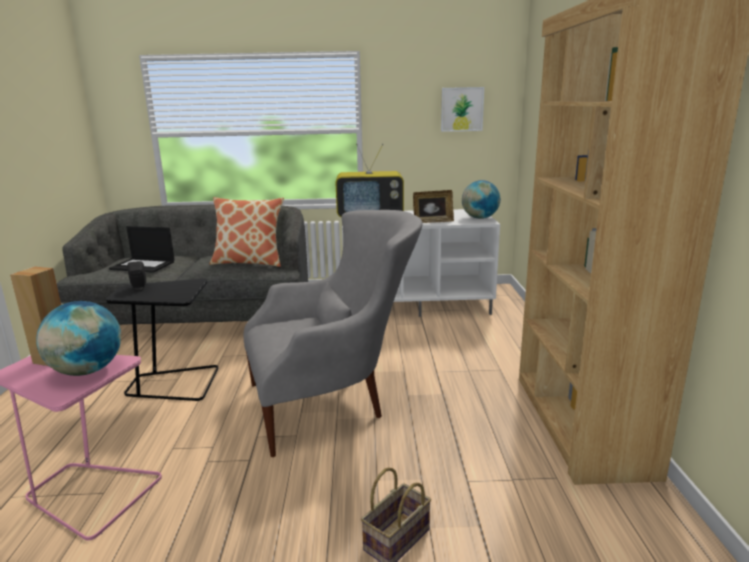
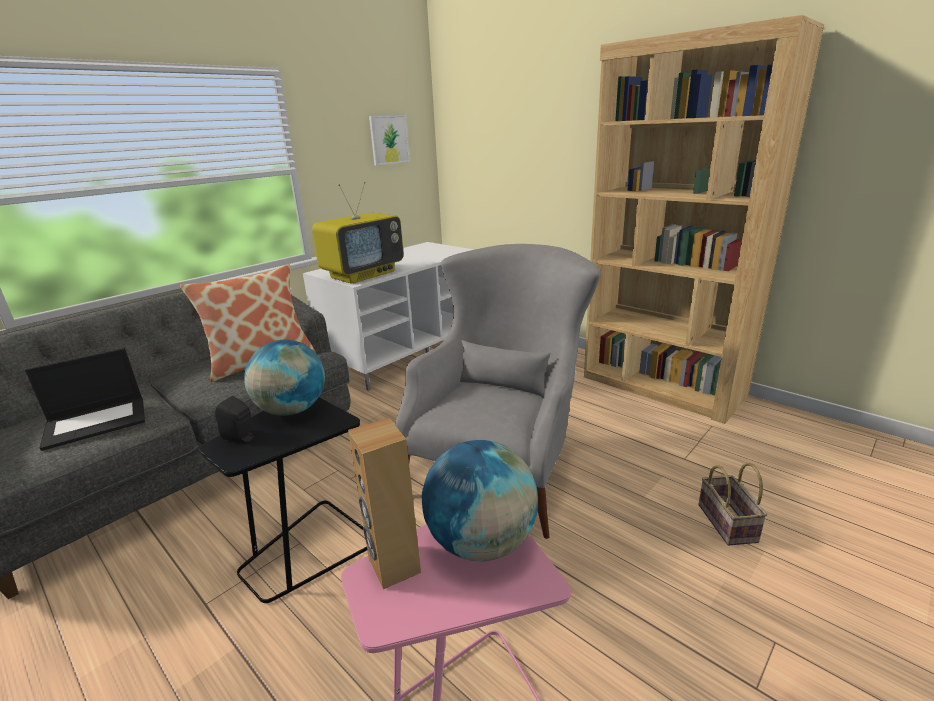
camera: 45 degrees left, 5 degrees up
picture frame [413,190,454,223] -> none
globe [462,180,500,219] -> globe moved to [245,340,325,416]

